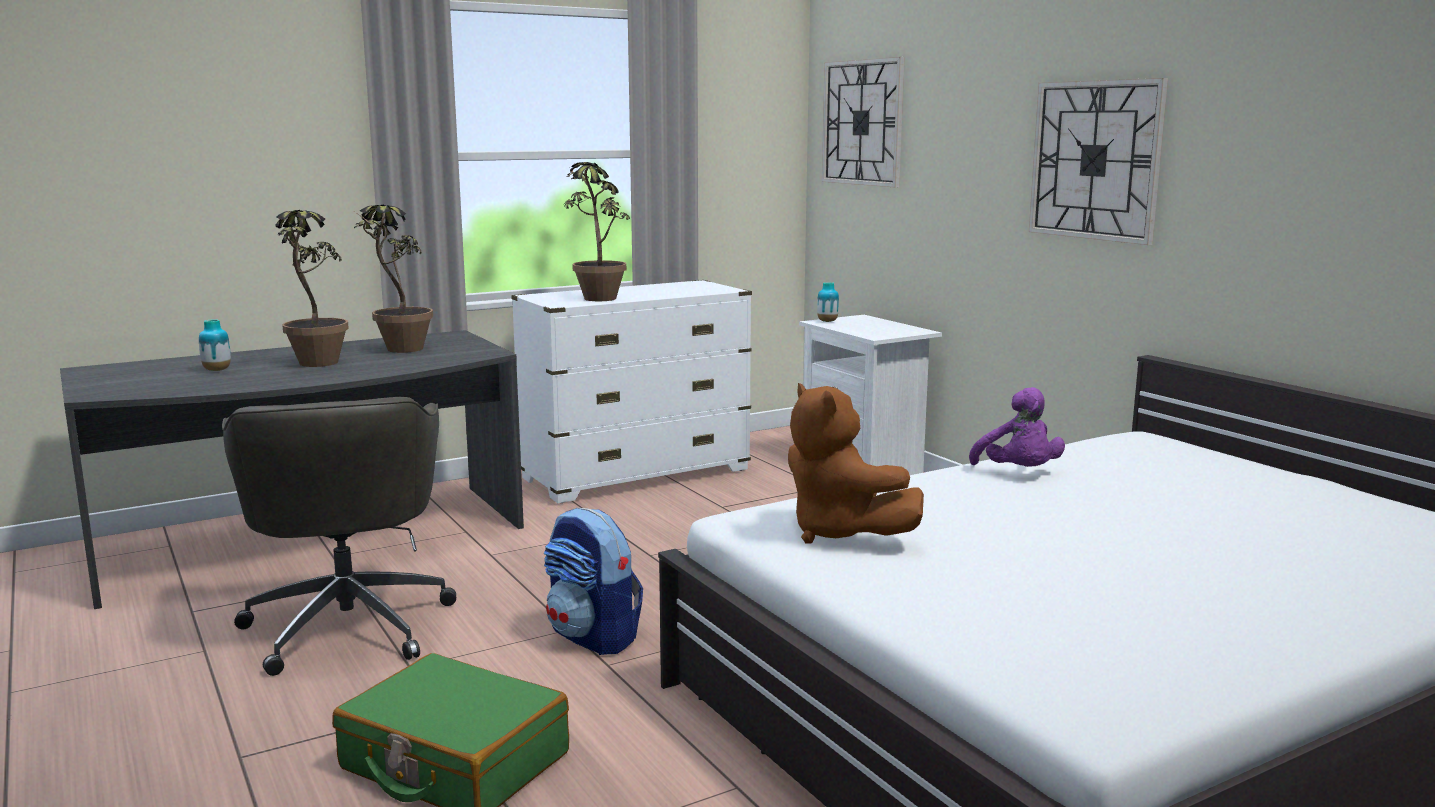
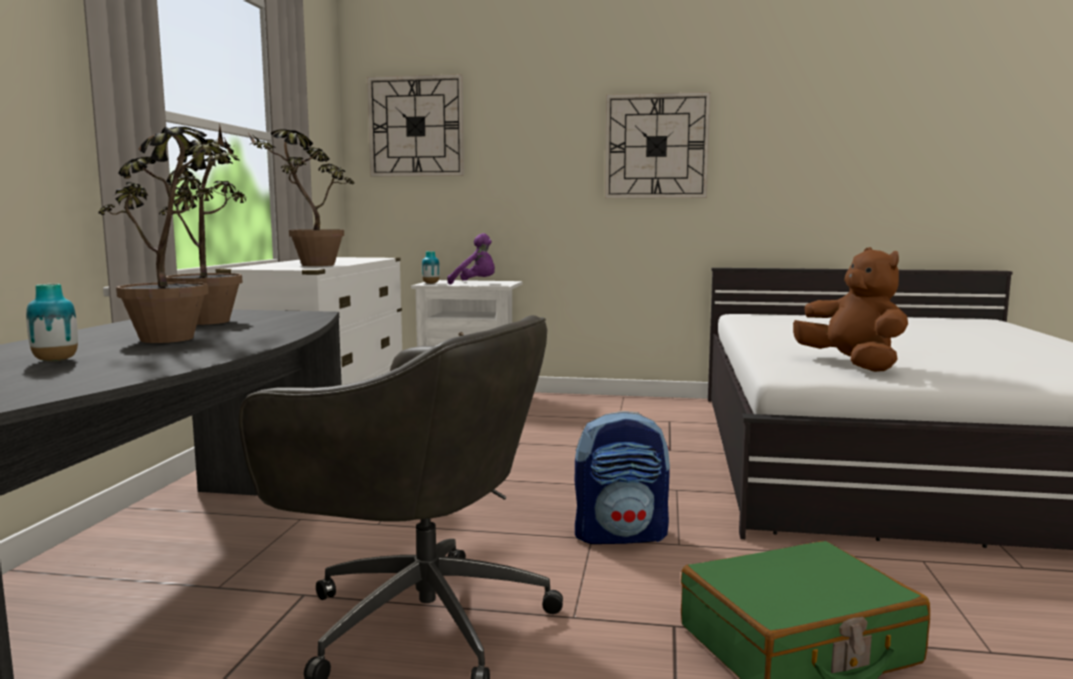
camera: 50 degrees left, 5 degrees down
brown plush toy [788,383,924,544] -> brown plush toy turned 120 degrees counterclockwise [793,247,908,372]
purple plush toy [969,387,1065,467] -> purple plush toy moved to [447,233,495,285]

